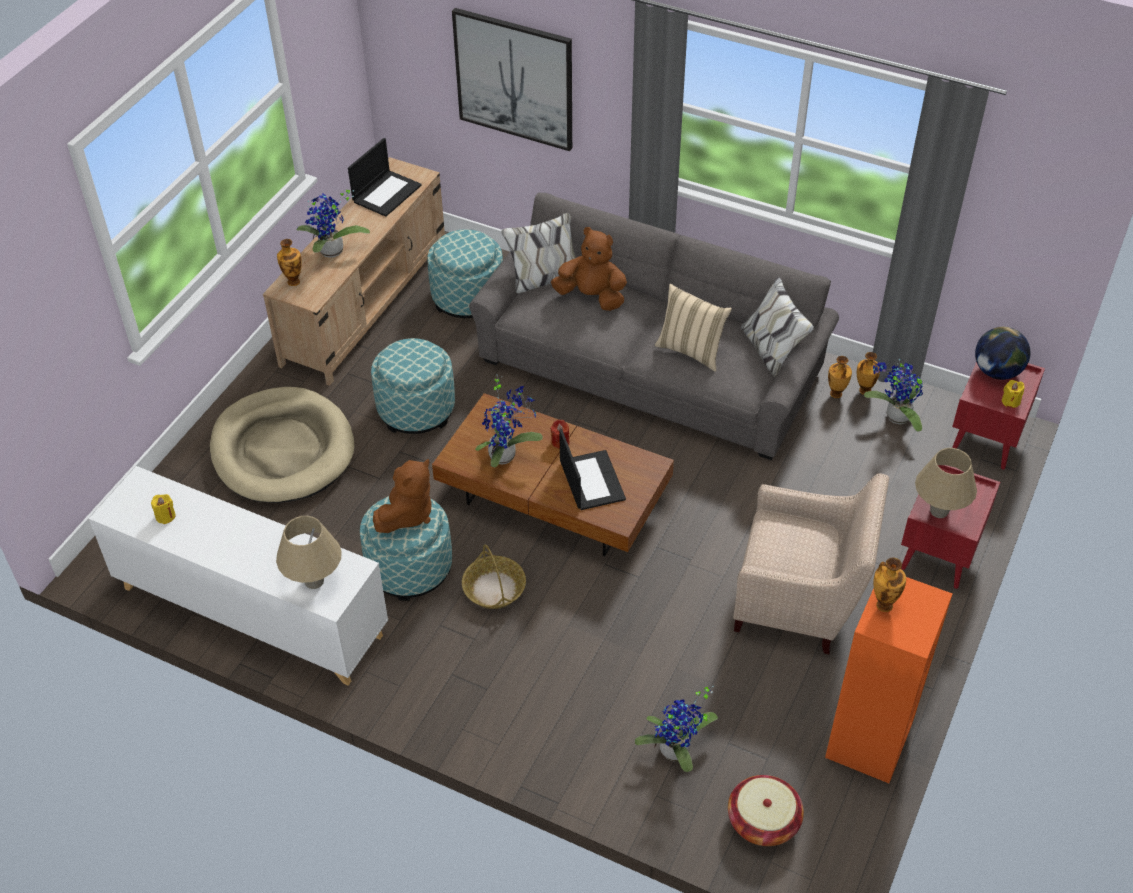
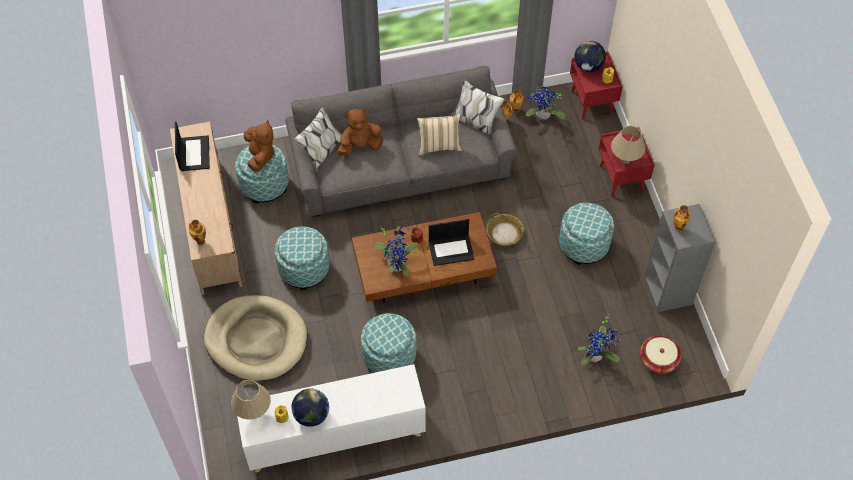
camera: 40 degrees left, 10 degrees up
beige table lamp [276,516,342,589] -> beige table lamp moved to [231,380,271,420]
potted plant [296,190,370,258] -> none
brown plush toy [373,459,432,533] -> brown plush toy moved to [244,120,275,172]
picture [452,8,572,151] -> none
basket [462,545,526,609] -> basket moved to [487,213,524,246]
laptop [559,429,626,510] -> laptop turned 135 degrees clockwise [429,219,474,266]
beige armchair [733,473,889,654] -> ottoman [559,203,614,265]
orange bookcase [825,577,952,783] -> grey bookcase [644,204,716,312]
none -> globe [291,389,329,427]

